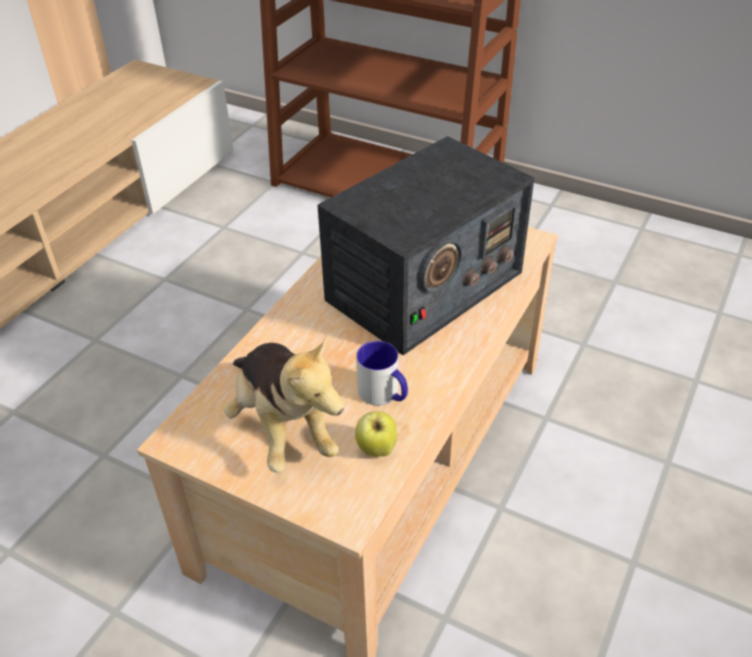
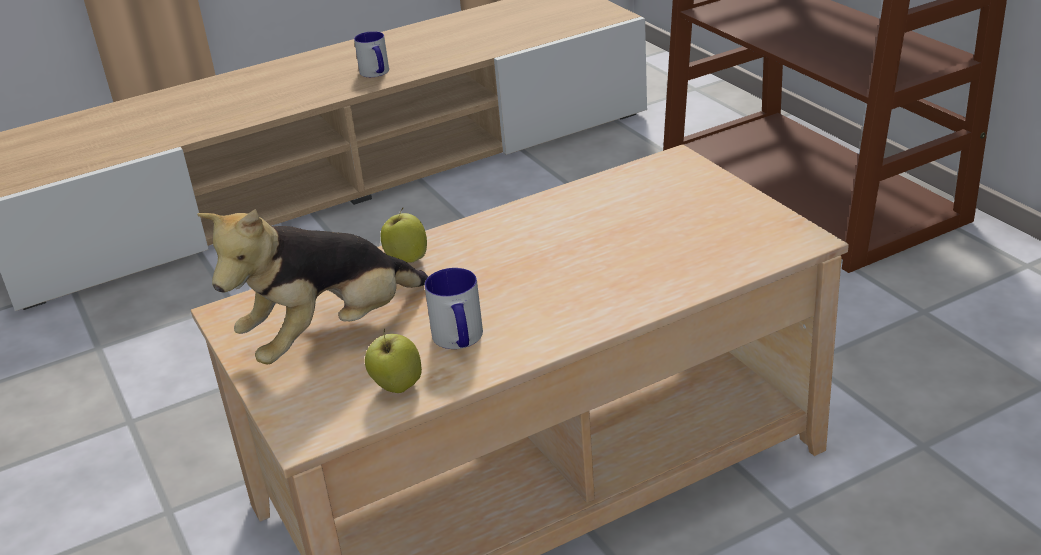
camera: 35 degrees right, 10 degrees down
plush toy [224,336,344,472] -> plush toy turned 45 degrees clockwise [197,209,428,364]
radio [317,136,534,355] -> none
none -> mug [354,31,389,77]
none -> apple [381,208,427,263]

